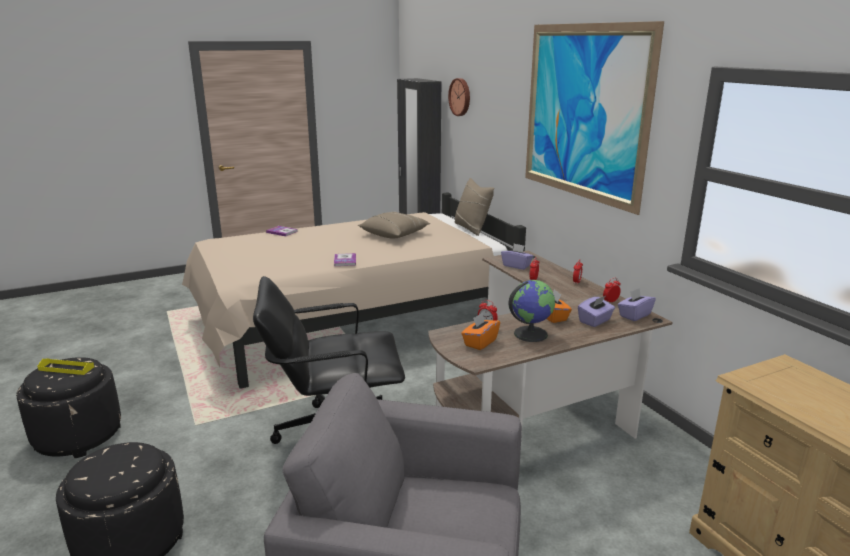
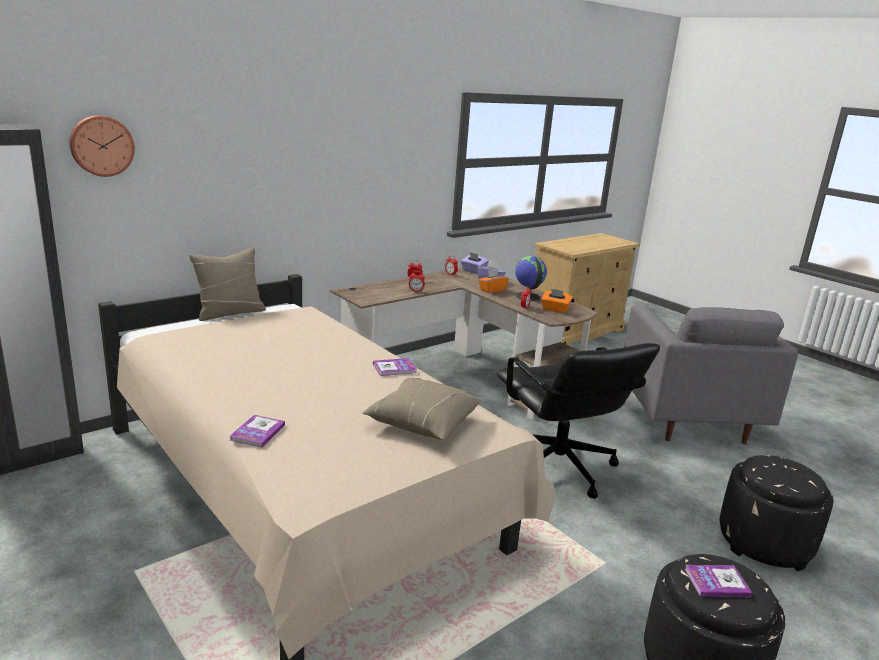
camera: 105 degrees left, 0 degrees up
yellow tray [38,358,94,375] -> book [684,565,752,597]
beige pillow [358,212,430,239] -> beige pillow moved to [362,378,482,440]
purple tissue box [501,244,533,270] -> none
picture [525,21,664,215] -> none

